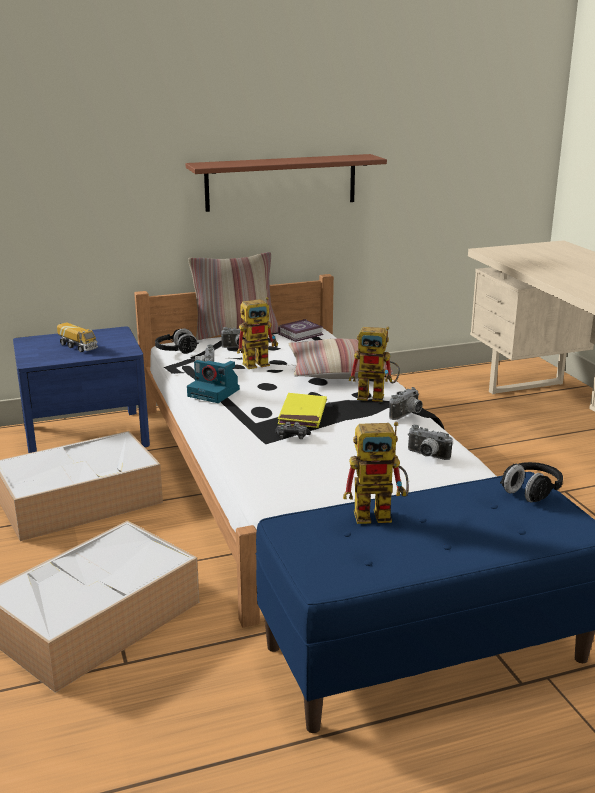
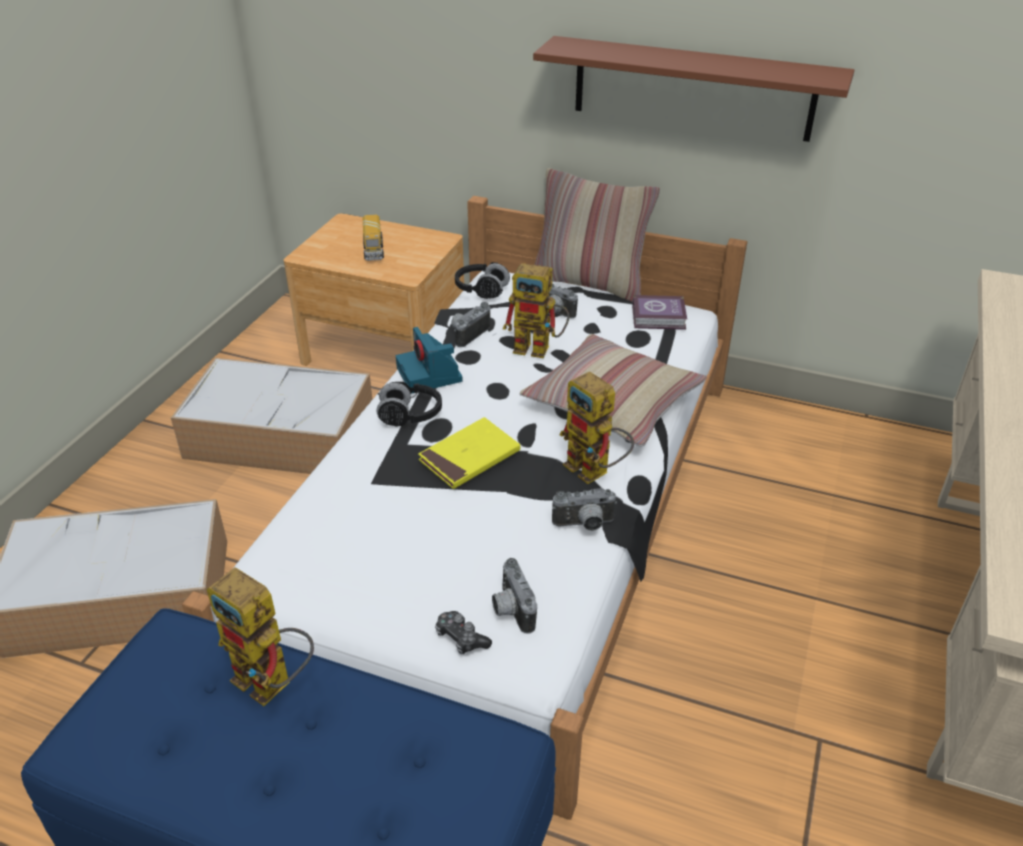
camera: 40 degrees right, 15 degrees up
blue nightstand [13,327,150,453] -> brown nightstand [284,213,464,366]
game controller [275,422,311,439] -> game controller moved to [435,611,492,654]
black headphones [500,462,563,502] -> black headphones moved to [377,382,442,427]

